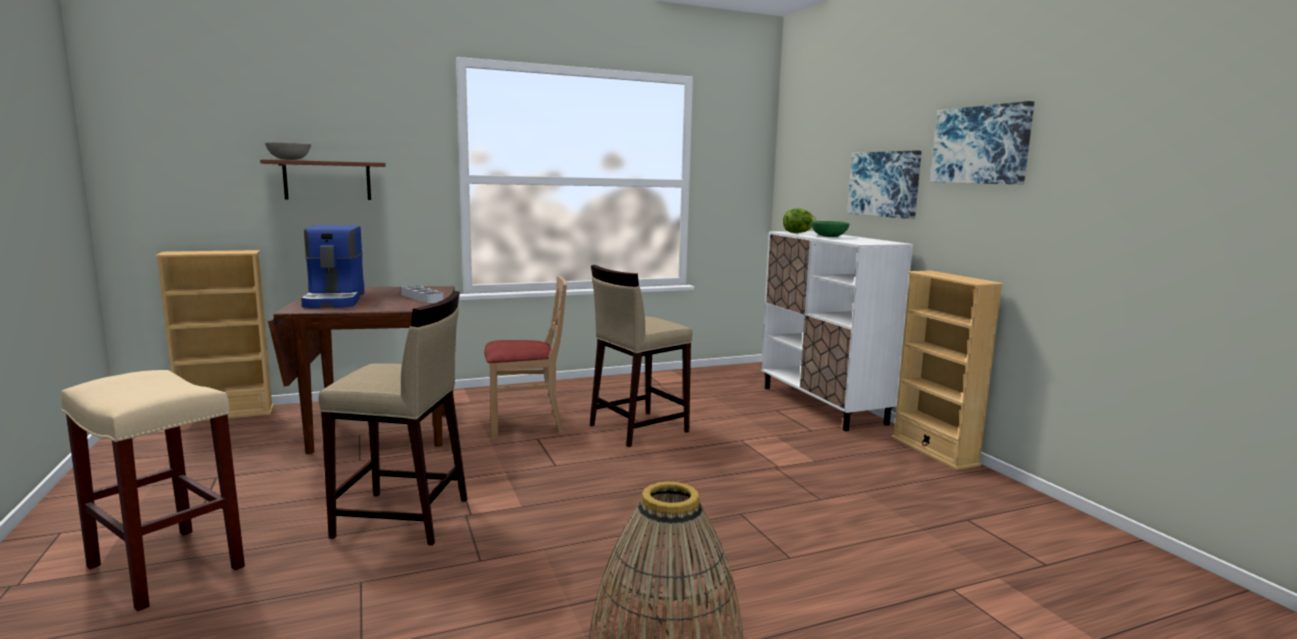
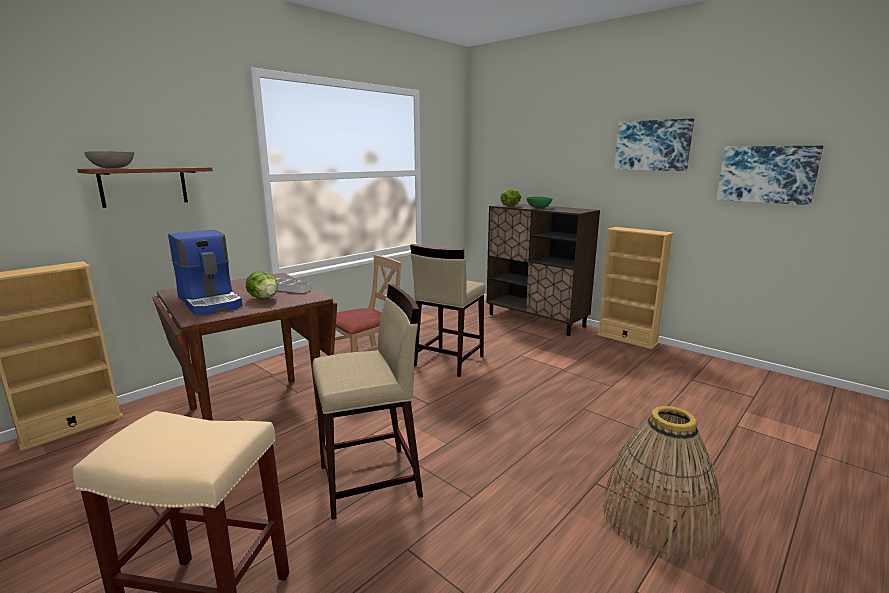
camera: 25 degrees left, 5 degrees up
white cabinet [761,231,913,431] -> brown cabinet [487,204,600,336]
picture [847,150,922,219] -> picture moved to [716,146,823,205]
none -> lettuce [246,271,278,299]

